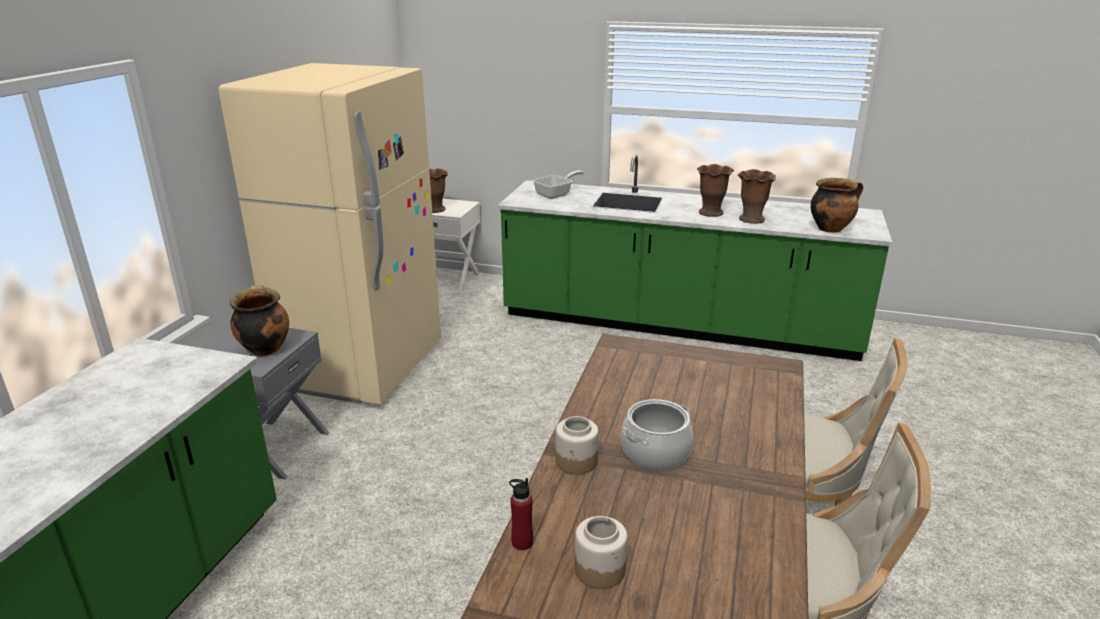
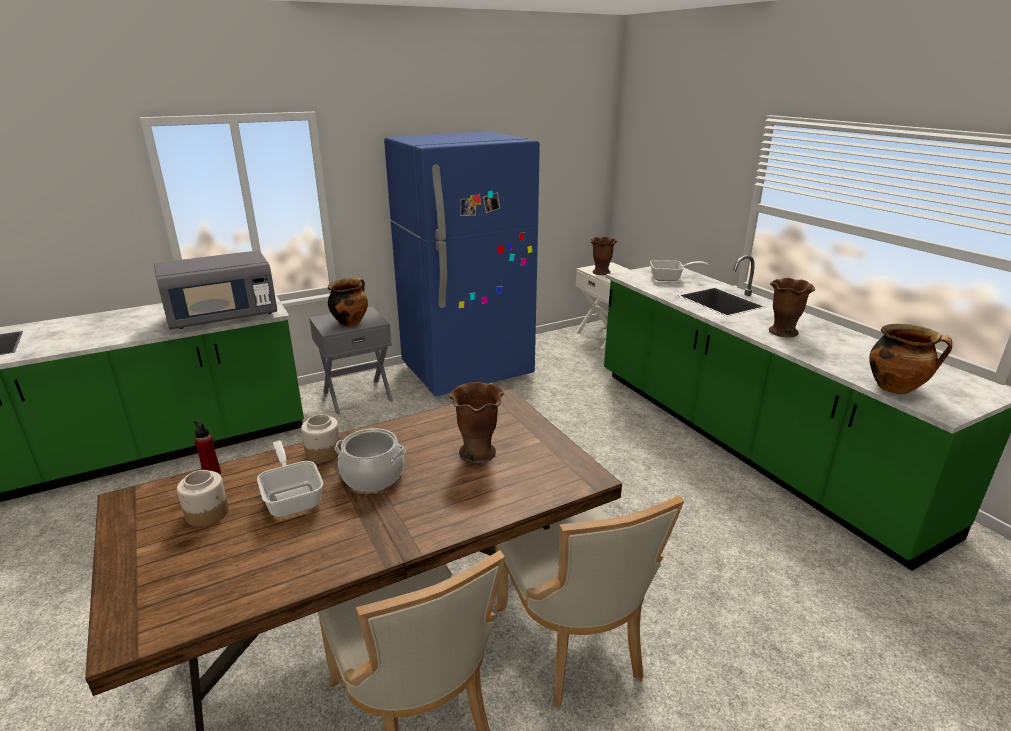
camera: 45 degrees right, 0 degrees up
beige fridge [219,63,441,404] -> blue fridge [384,131,540,397]
brown vase [738,169,776,224] -> brown vase moved to [449,382,504,464]
none -> grey microwave [154,250,277,330]
none -> frying pan [257,441,323,517]

